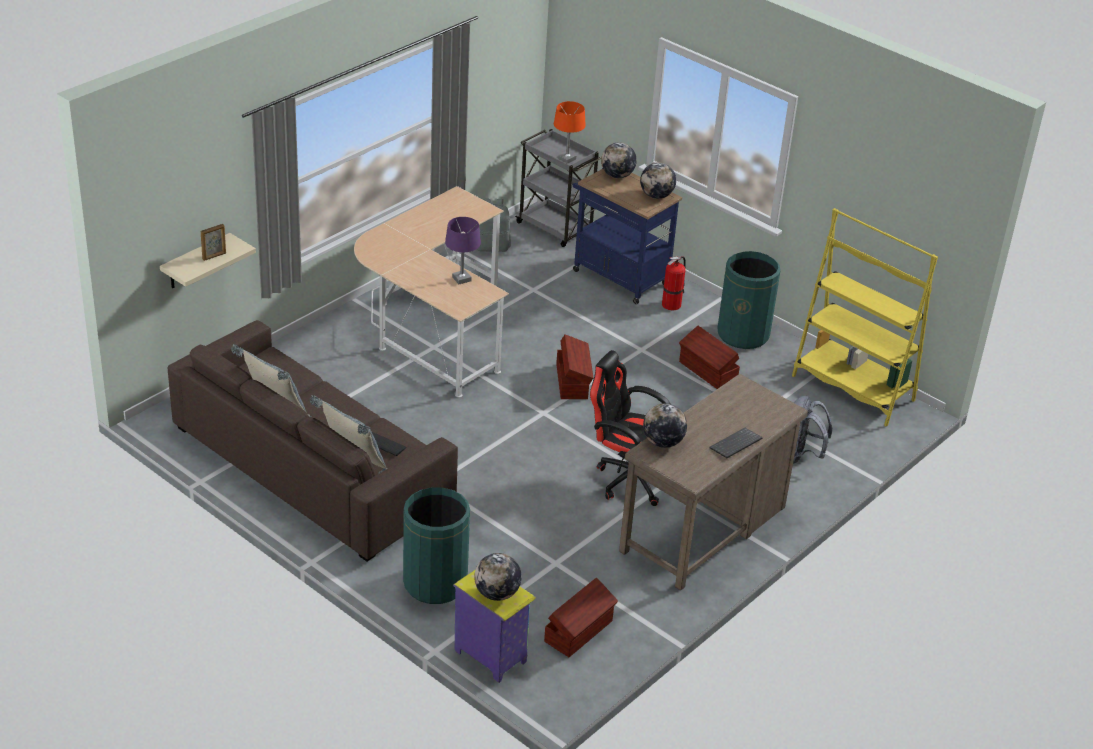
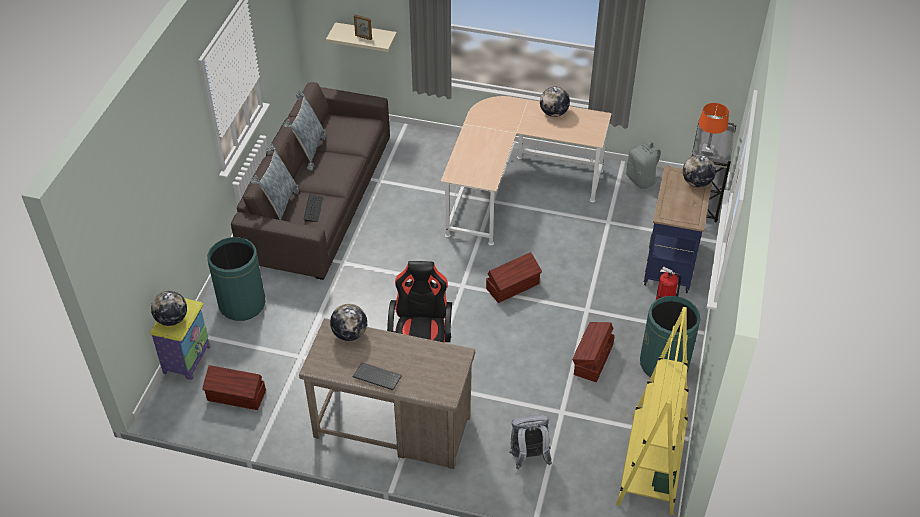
camera: 65 degrees right, 10 degrees up
purple table lamp [445,217,481,284] -> none
globe [640,162,676,199] -> globe moved to [540,87,570,117]

